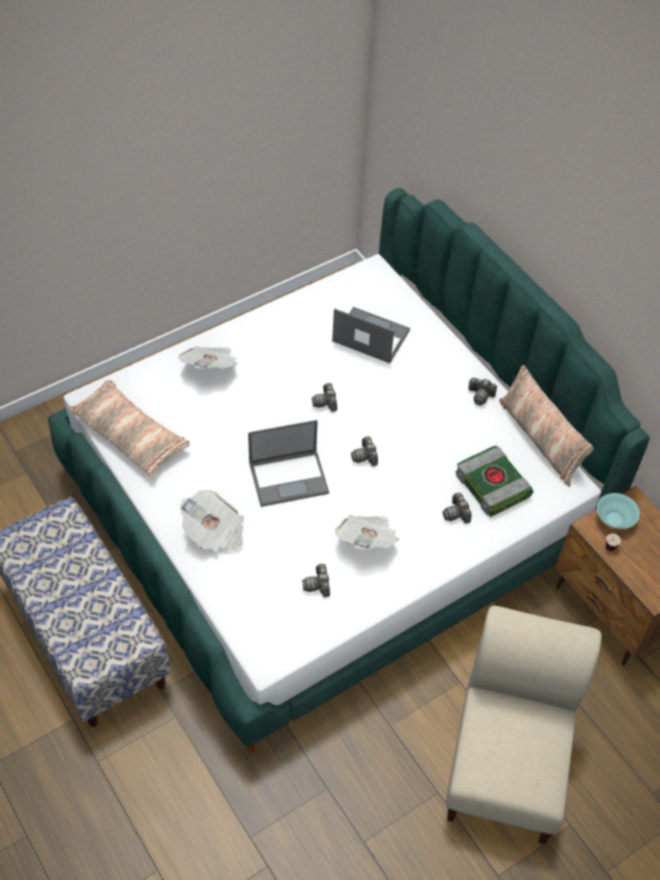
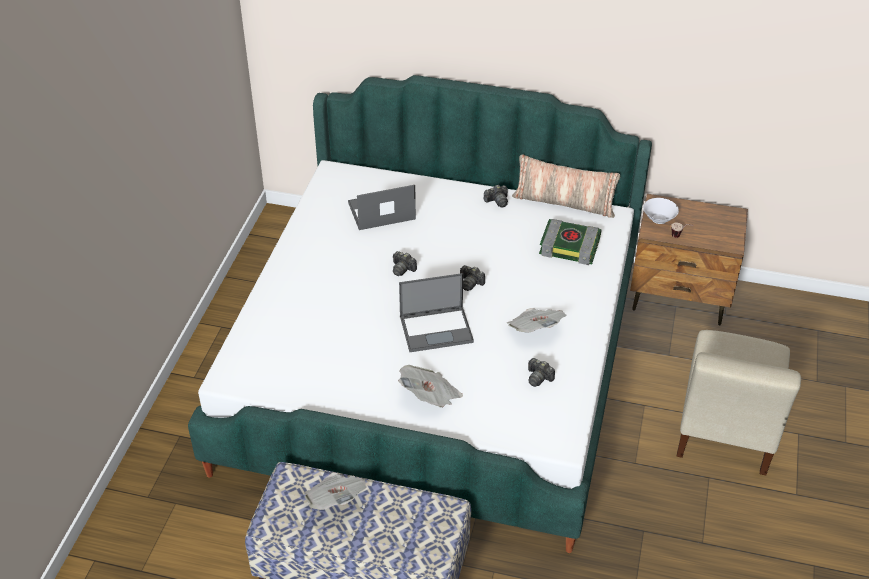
camera: 40 degrees left, 10 degrees down
pillow [68,380,190,477] -> none
newspaper [179,346,237,368] -> newspaper moved to [304,472,366,510]
laptop [248,420,329,507] -> laptop turned 45 degrees clockwise [399,273,474,352]
camera [443,493,472,524] -> none
beige chair [446,606,602,844] -> beige chair turned 135 degrees counterclockwise [677,330,801,476]
turquoise bowl [597,493,640,529] -> white bowl [643,198,679,224]

